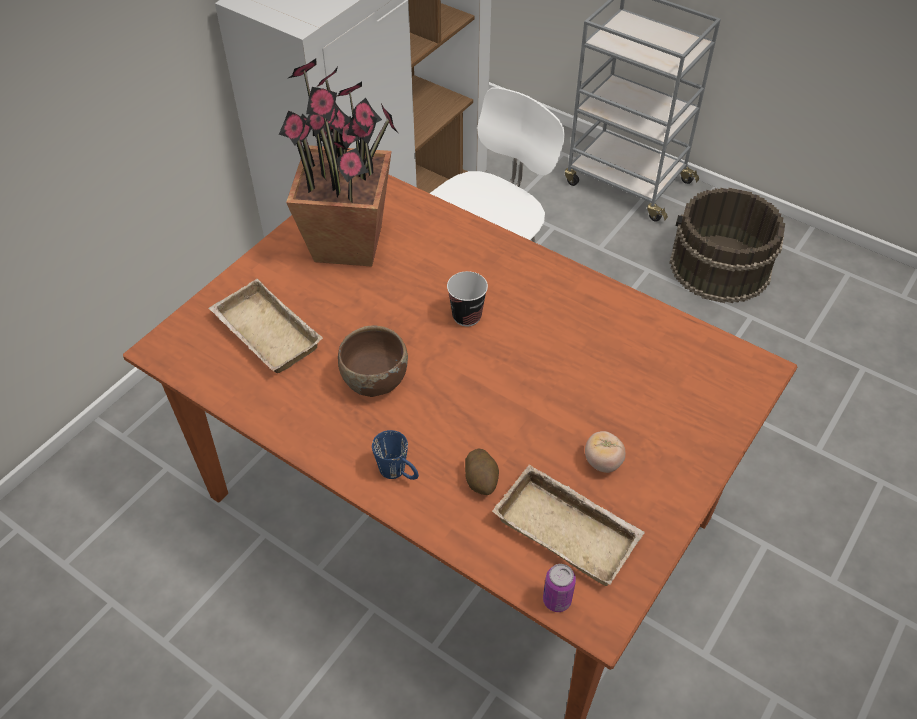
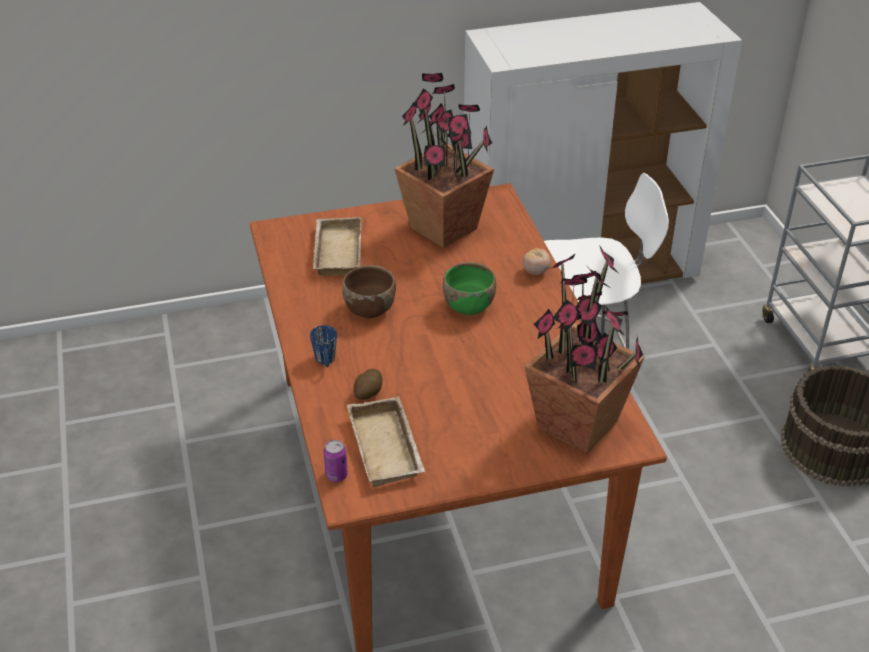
camera: 40 degrees right, 10 degrees down
cup [447,271,488,327] -> green bowl [443,262,496,315]
tomato [585,431,625,473] -> tomato moved to [523,248,551,275]
none -> potted plant [524,245,645,454]

